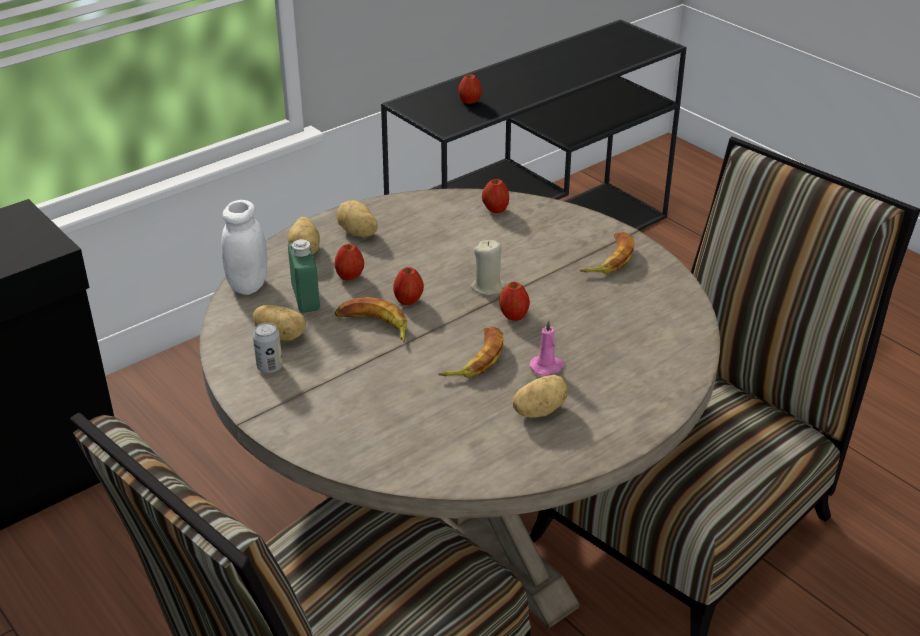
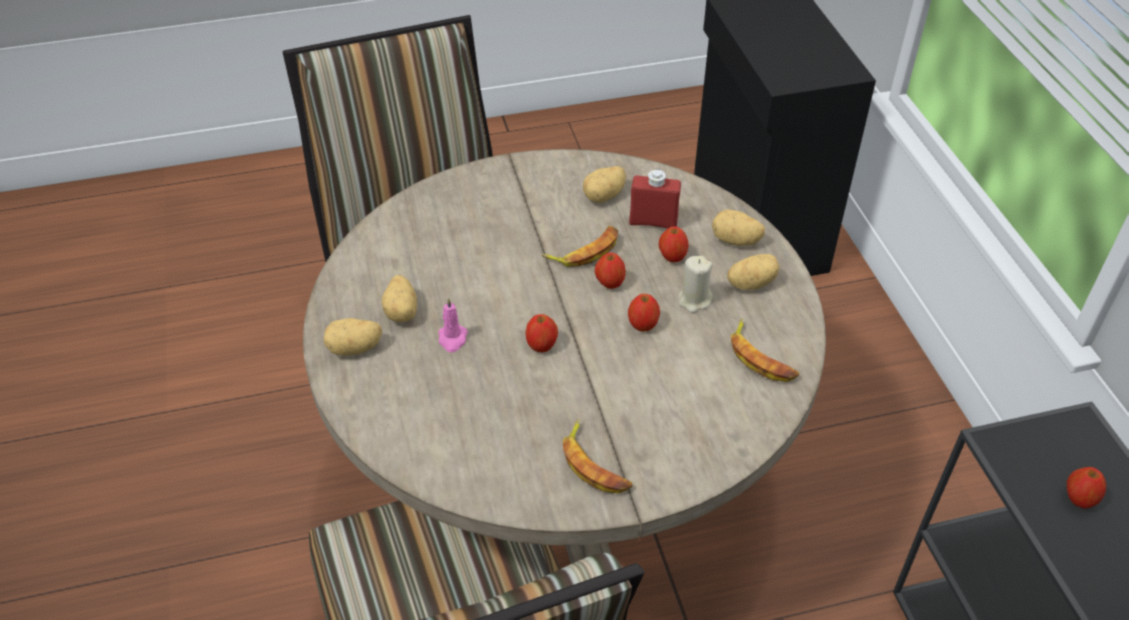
camera: 115 degrees right, 10 degrees up
white jar [221,200,267,295] -> none
can [253,323,283,373] -> none
green bottle [288,239,320,313] -> red bottle [629,169,681,229]
banana [438,327,503,377] -> banana moved to [731,318,799,382]
beige candle [471,240,506,295] -> beige candle moved to [678,256,713,313]
apple [482,179,509,213] -> apple moved to [628,294,660,332]
none -> potato [324,318,382,356]

